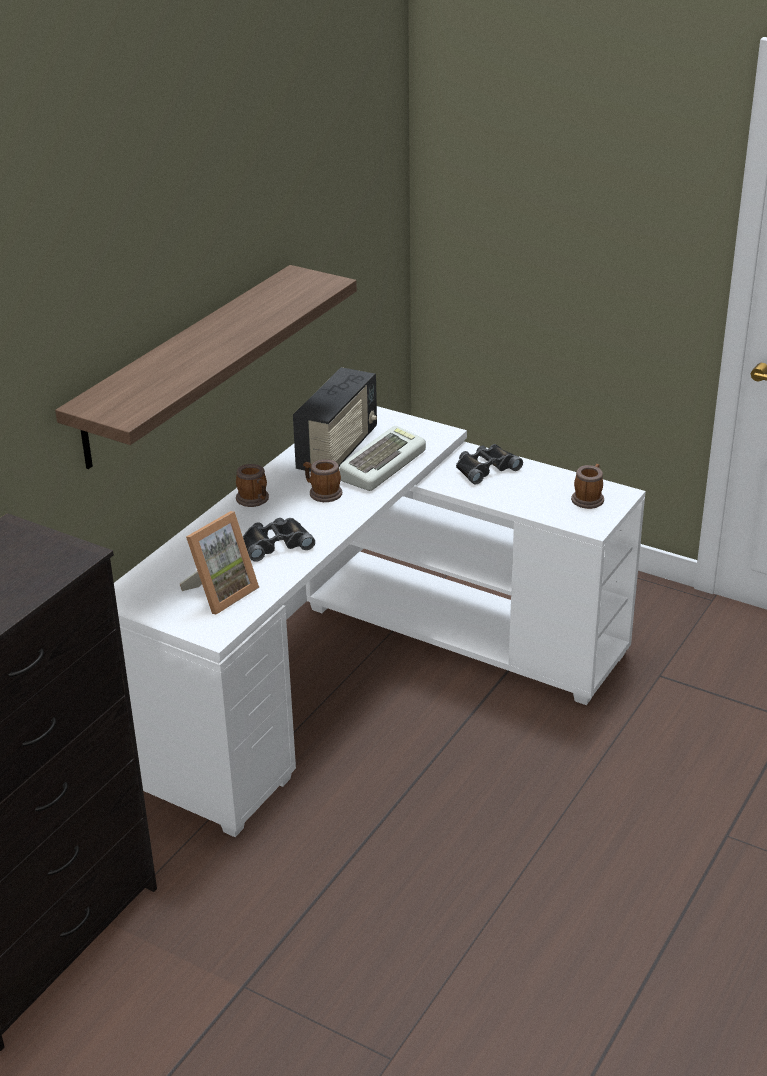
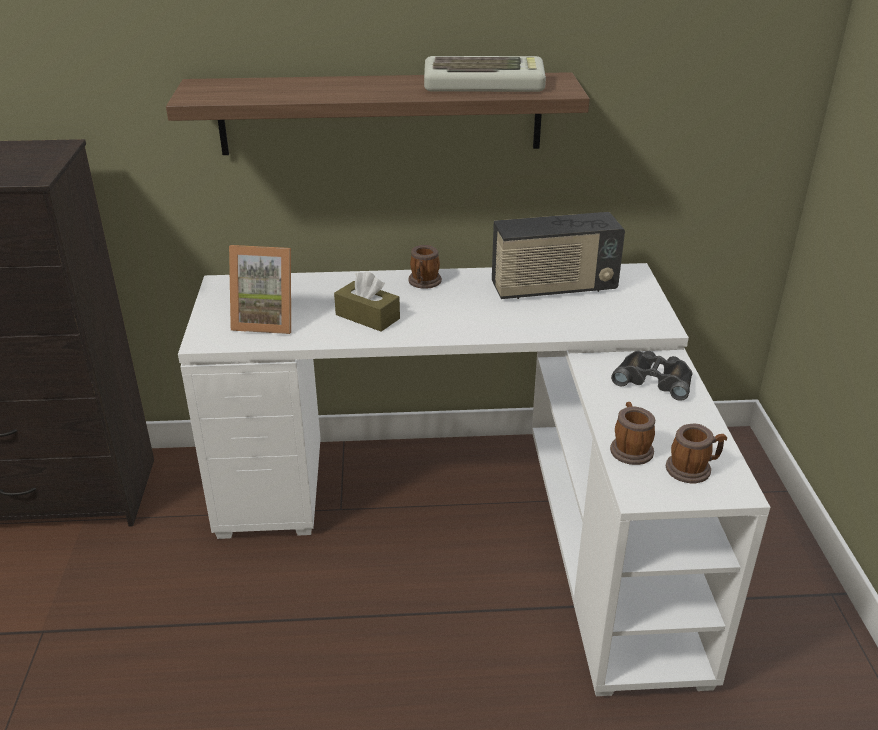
camera: 55 degrees right, 0 degrees up
black binoculars [243,518,315,562] -> brown tissue box [334,271,400,332]
mug [303,459,342,502] -> mug moved to [610,402,655,465]
keyboard [339,426,426,491] -> keyboard moved to [424,56,546,92]

